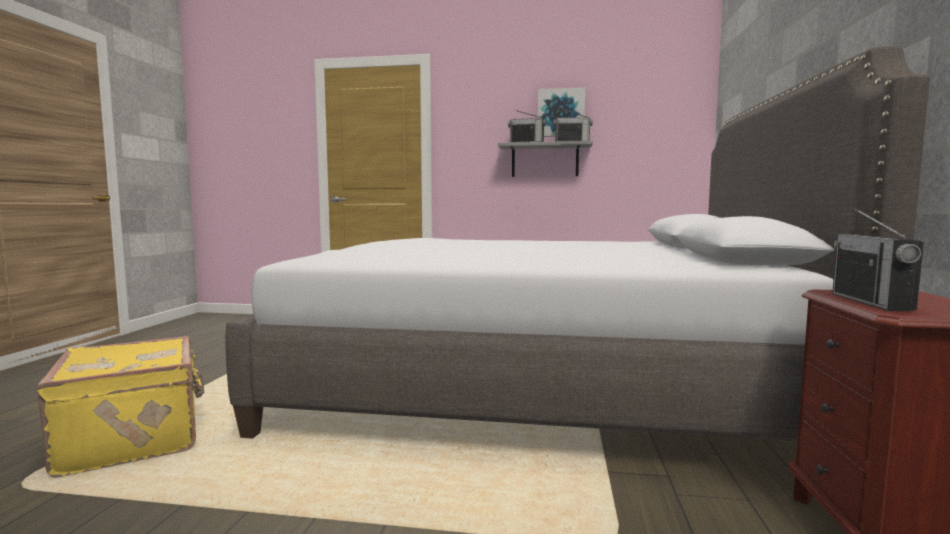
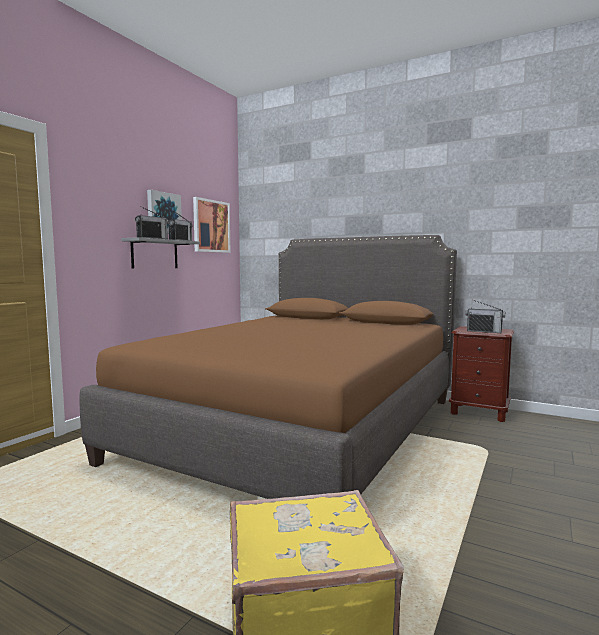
camera: 70 degrees left, 0 degrees up
grey bed [225,46,930,441] -> brown bed [79,235,457,499]
none -> picture [193,197,231,253]

